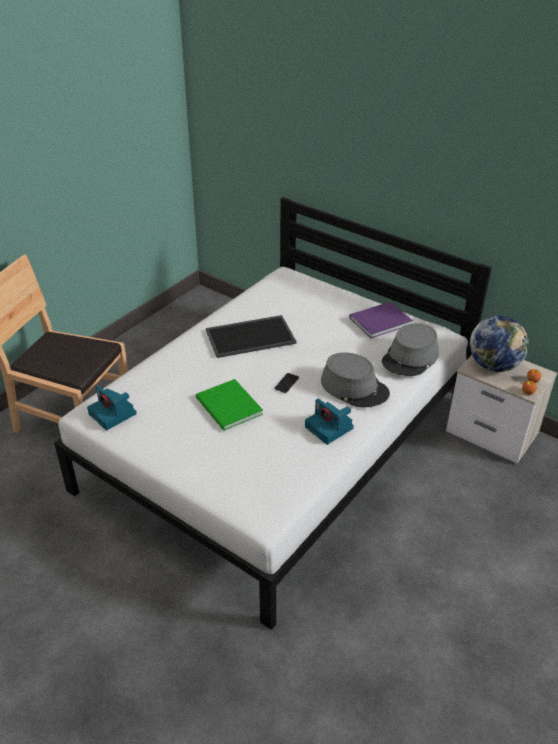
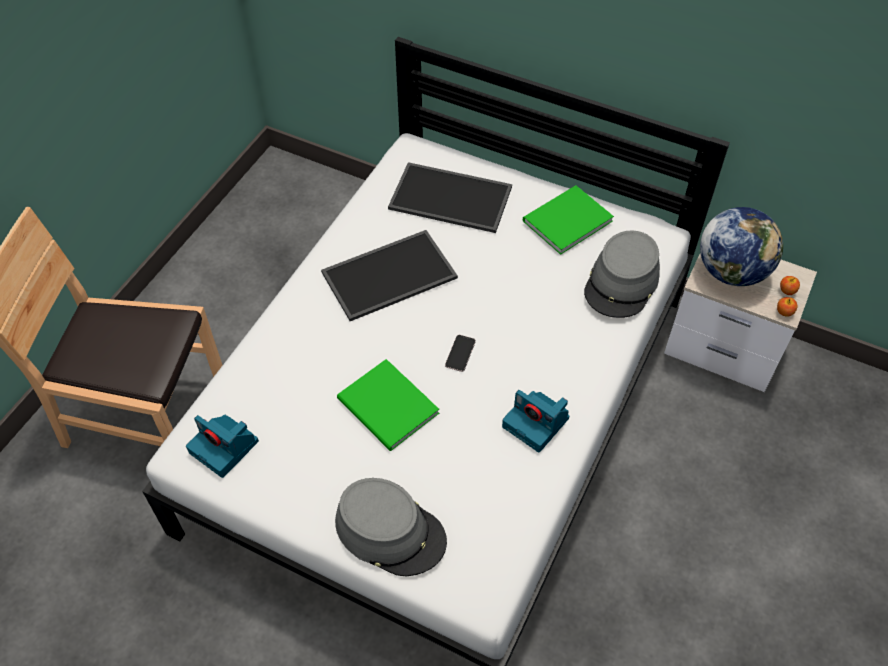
camera: 10 degrees left, 15 degrees up
grey hat [321,352,390,407] -> grey hat moved to [335,478,447,577]
purple book [349,302,413,338] -> green book [523,185,614,255]
none -> tray [388,162,512,233]

